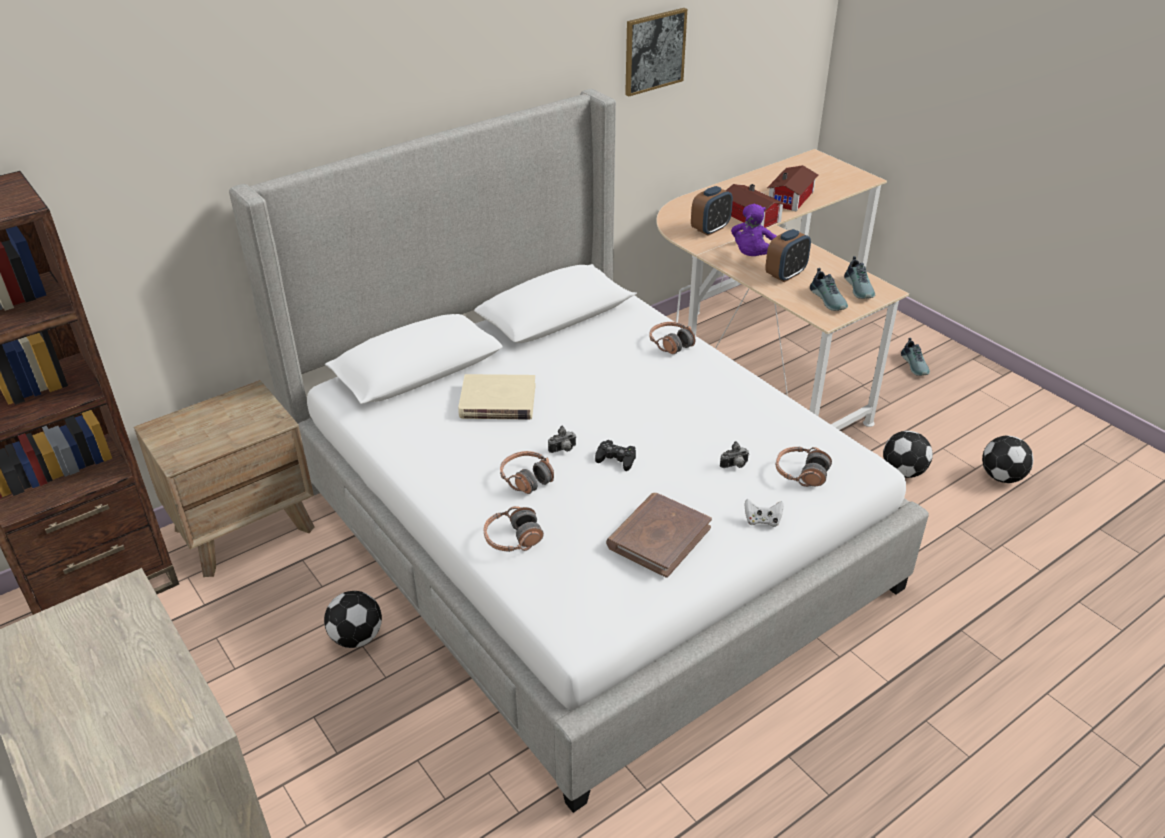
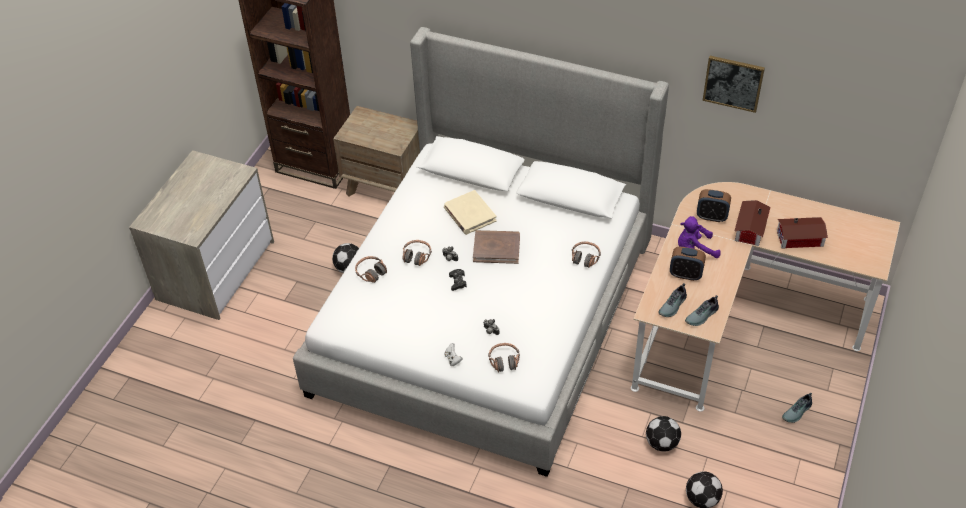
camera: 60 degrees right, 10 degrees up
brown book [606,493,712,578] -> brown book moved to [473,230,520,264]

